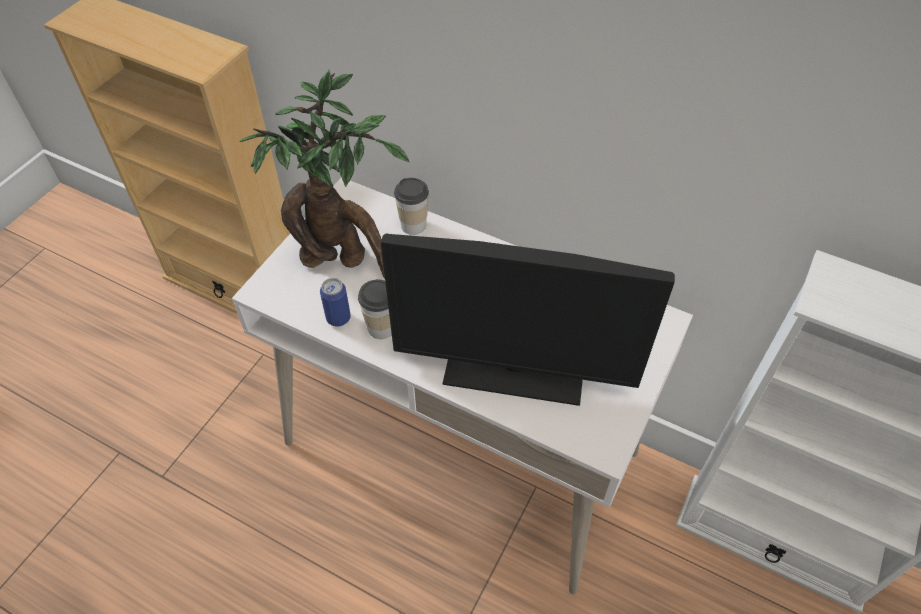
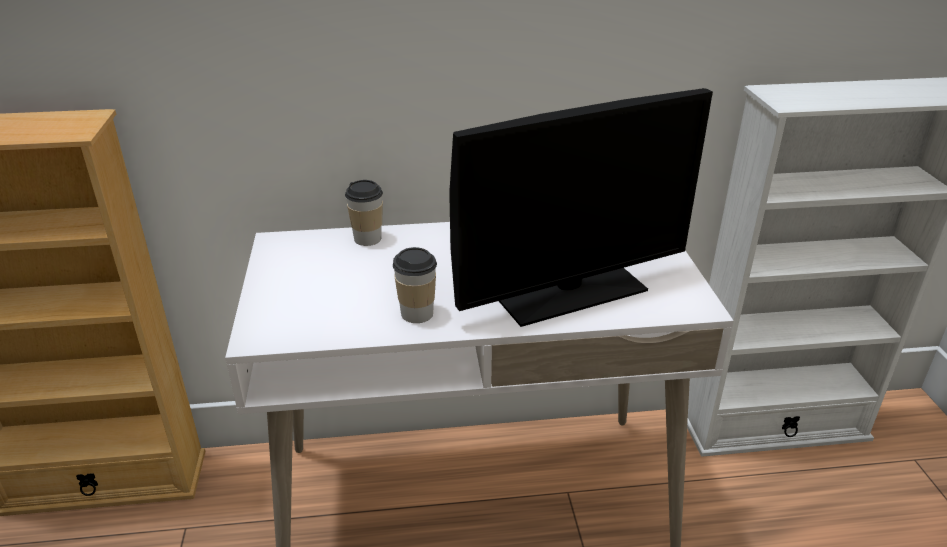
camera: 35 degrees left, 20 degrees down
potted plant [240,70,409,279] -> none
can [320,278,351,327] -> none

